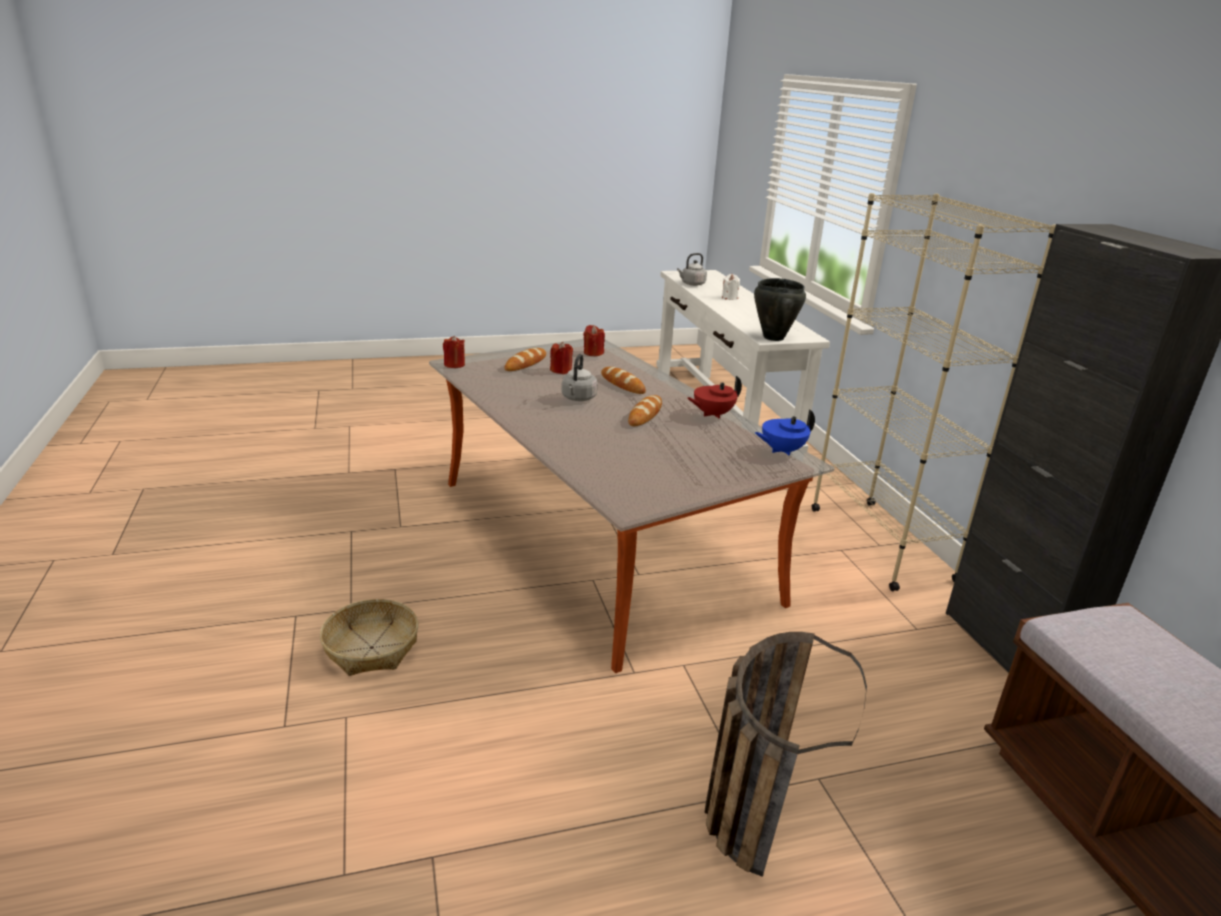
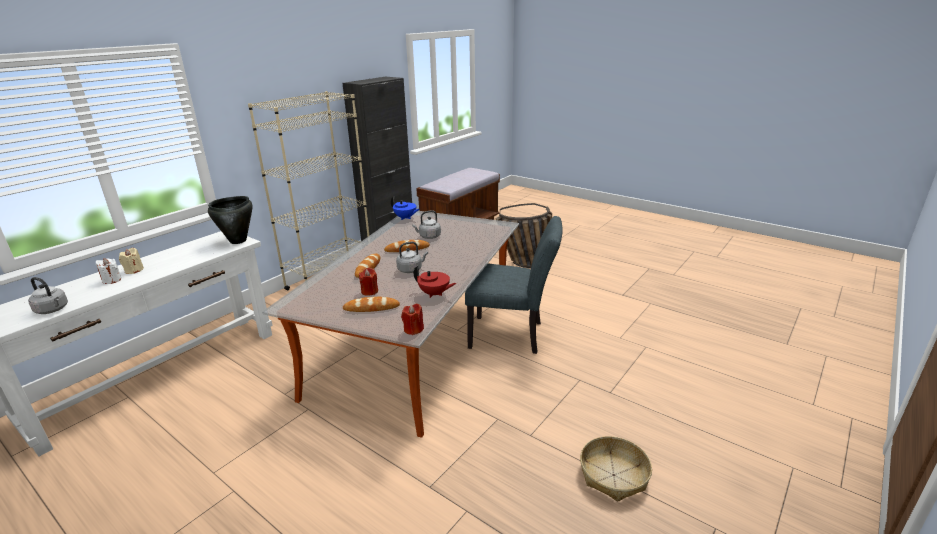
camera: 125 degrees left, 0 degrees up
basket [320,599,418,676] -> basket moved to [580,436,652,502]
red candle [583,325,605,356] -> none
red teapot [687,376,742,418] -> red teapot moved to [414,266,456,298]
none -> beige candle [119,248,144,274]
none -> grey kettle [412,210,441,239]
none -> grey chair [465,216,563,354]

